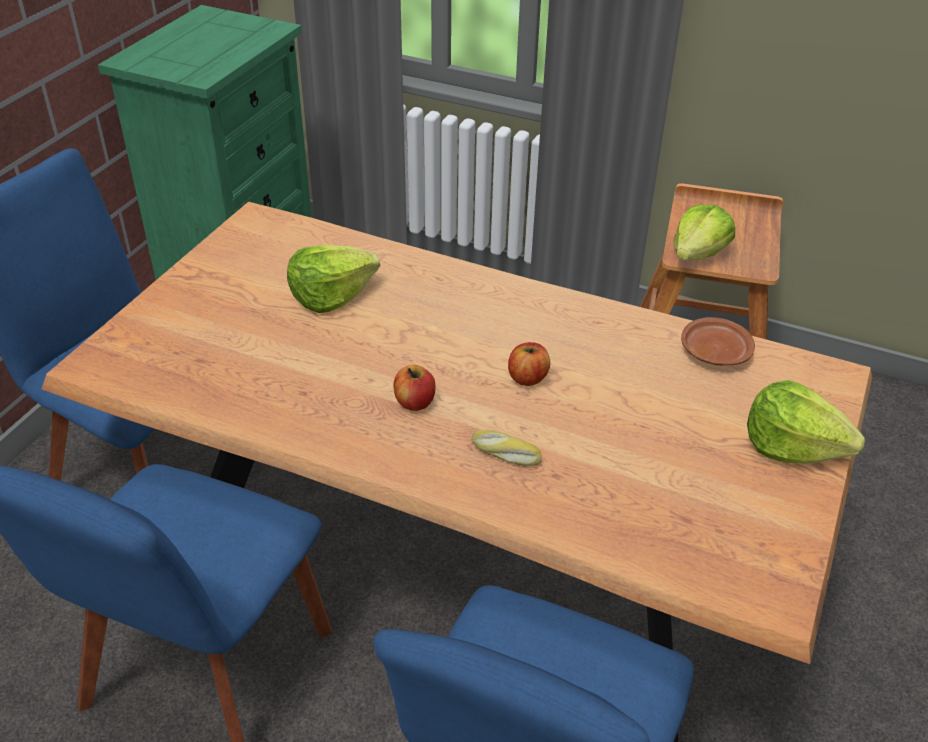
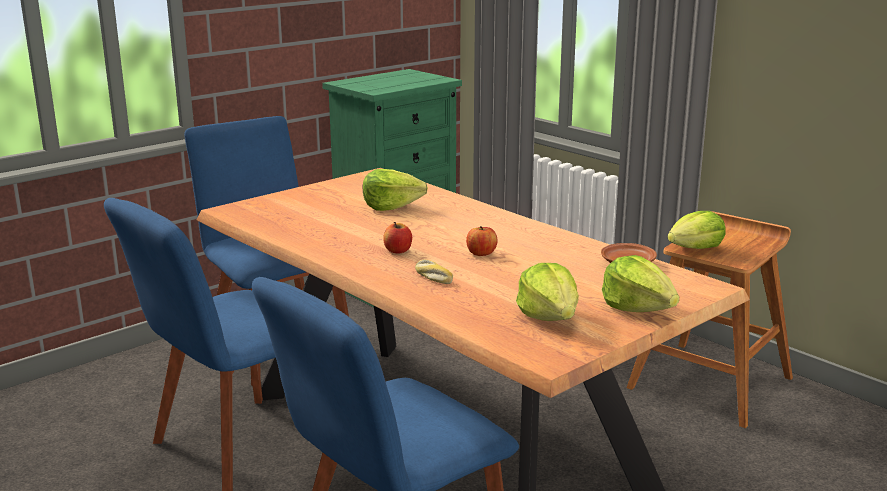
camera: 25 degrees right, 20 degrees down
none -> lettuce [516,263,579,321]

